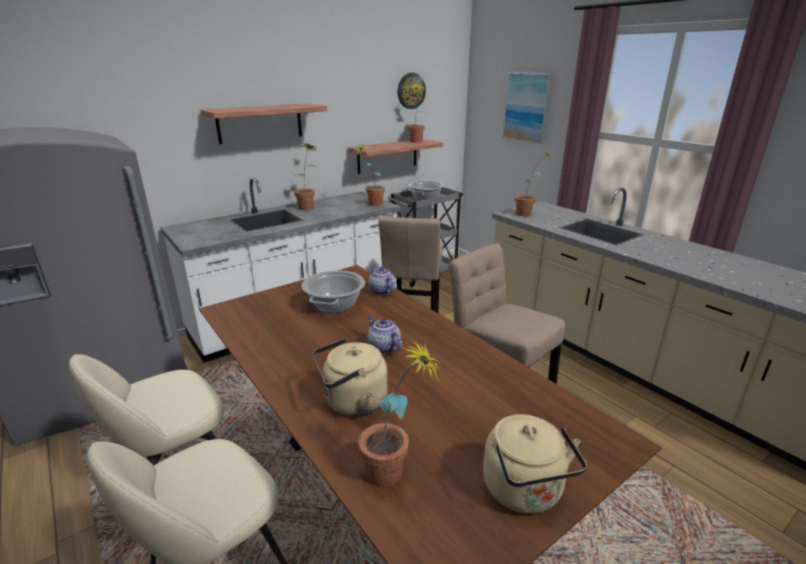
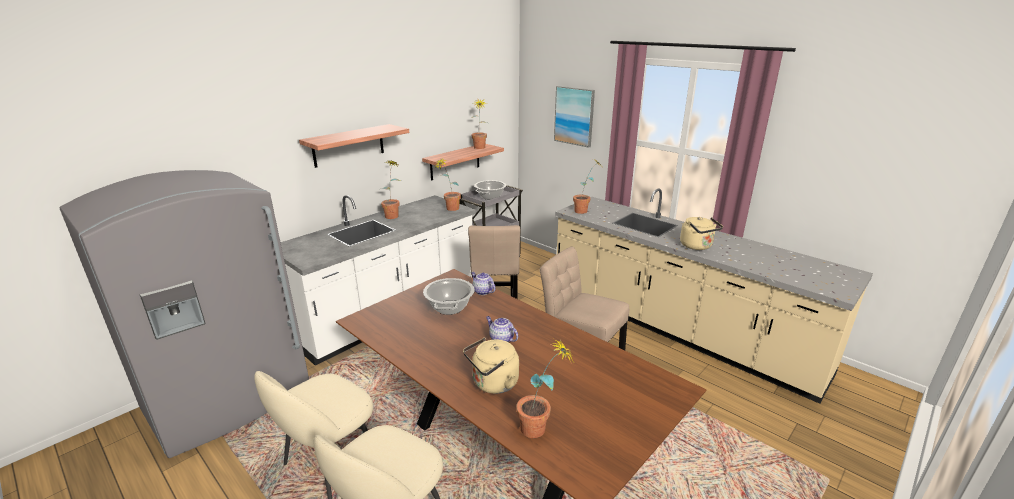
camera: 10 degrees left, 0 degrees up
wall clock [398,73,426,109] -> none
beige kettle [483,414,587,514] -> beige kettle moved to [680,217,723,250]

